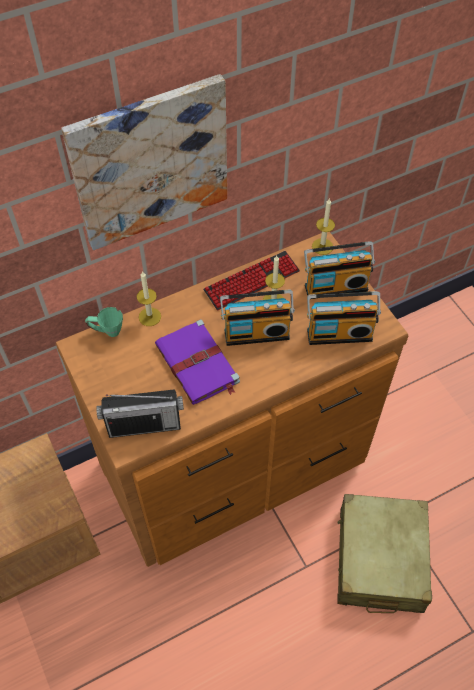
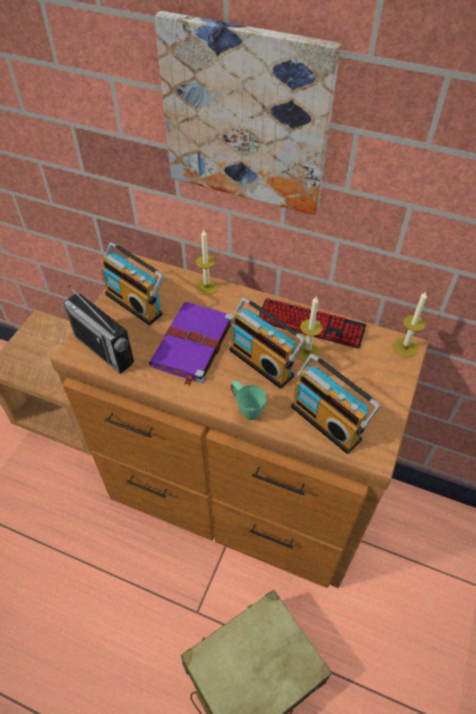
camera: 50 degrees right, 5 degrees down
green mug [85,307,123,337] -> green mug moved to [231,381,267,420]
radio [304,241,375,299] -> radio moved to [101,242,165,325]

